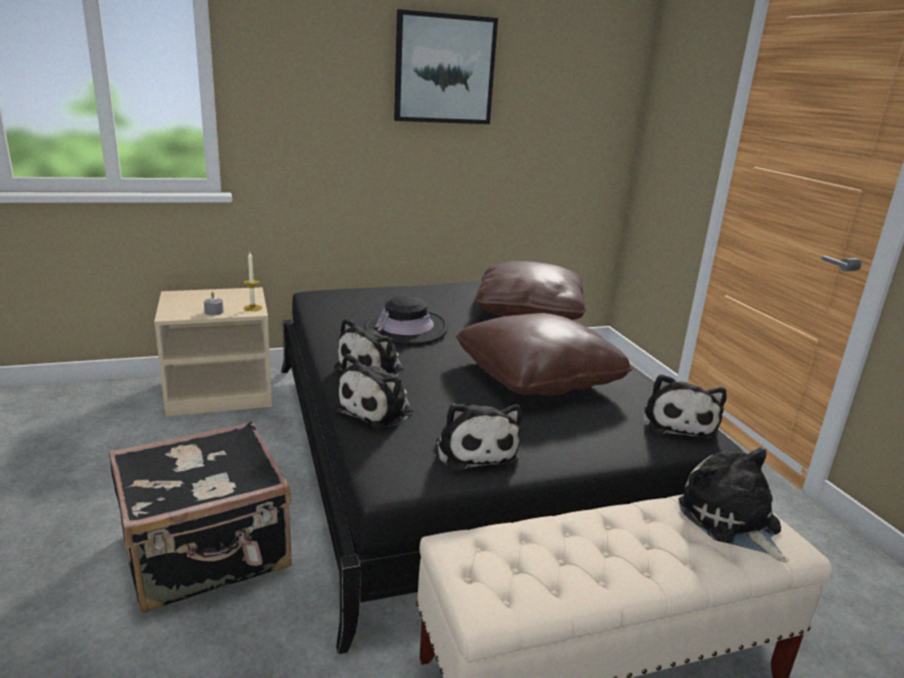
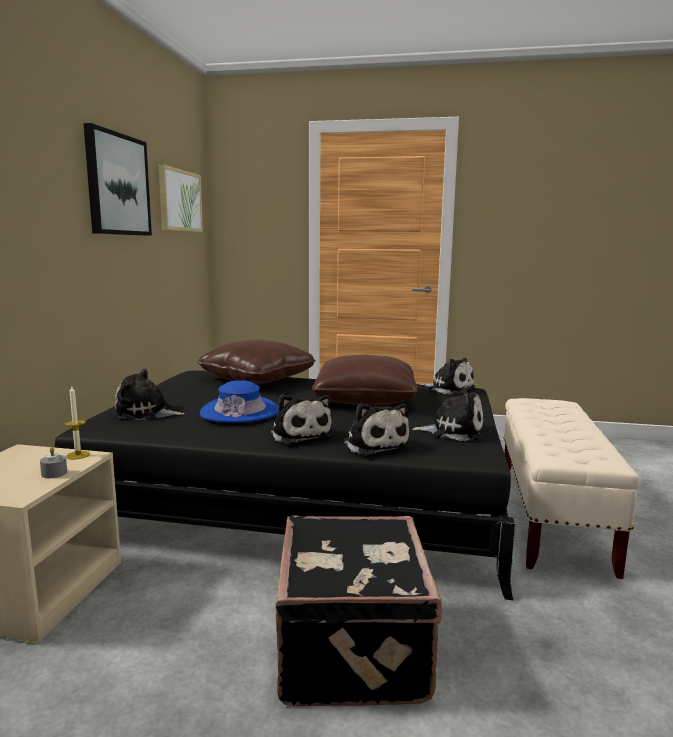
camera: 60 degrees left, 10 degrees down
black hat [364,295,448,345] -> blue hat [200,380,279,423]
plush toy [679,447,789,562] -> plush toy moved to [113,369,184,420]
none -> picture [159,164,203,232]

